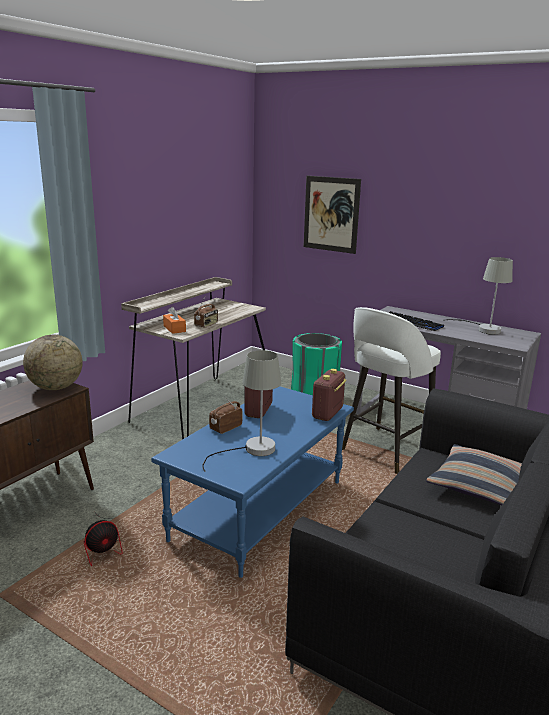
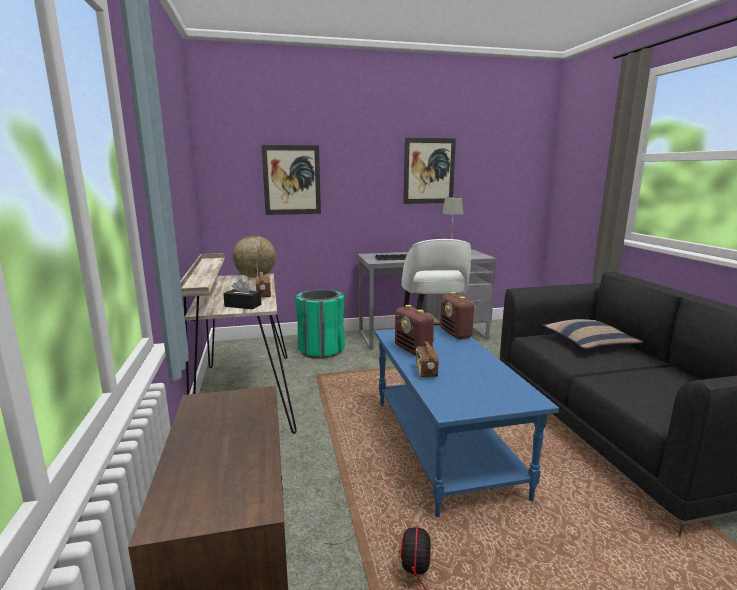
camera: 45 degrees left, 5 degrees down
globe [23,335,83,390] -> globe moved to [233,236,276,278]
orange tissue box [163,307,186,334] -> black tissue box [223,279,261,309]
grey table lamp [202,350,281,472] -> none
none -> picture [403,138,456,204]

